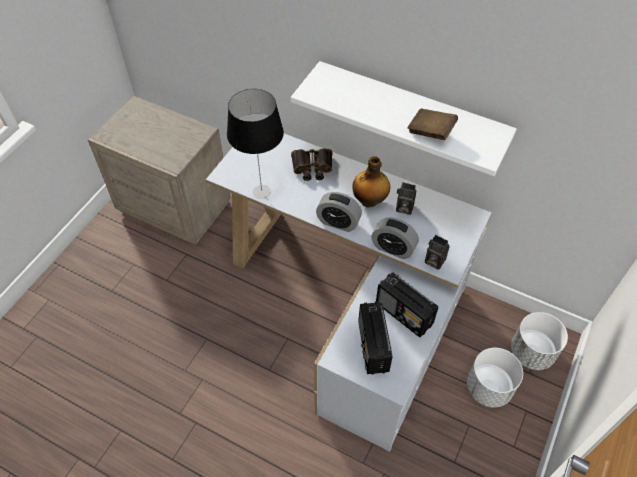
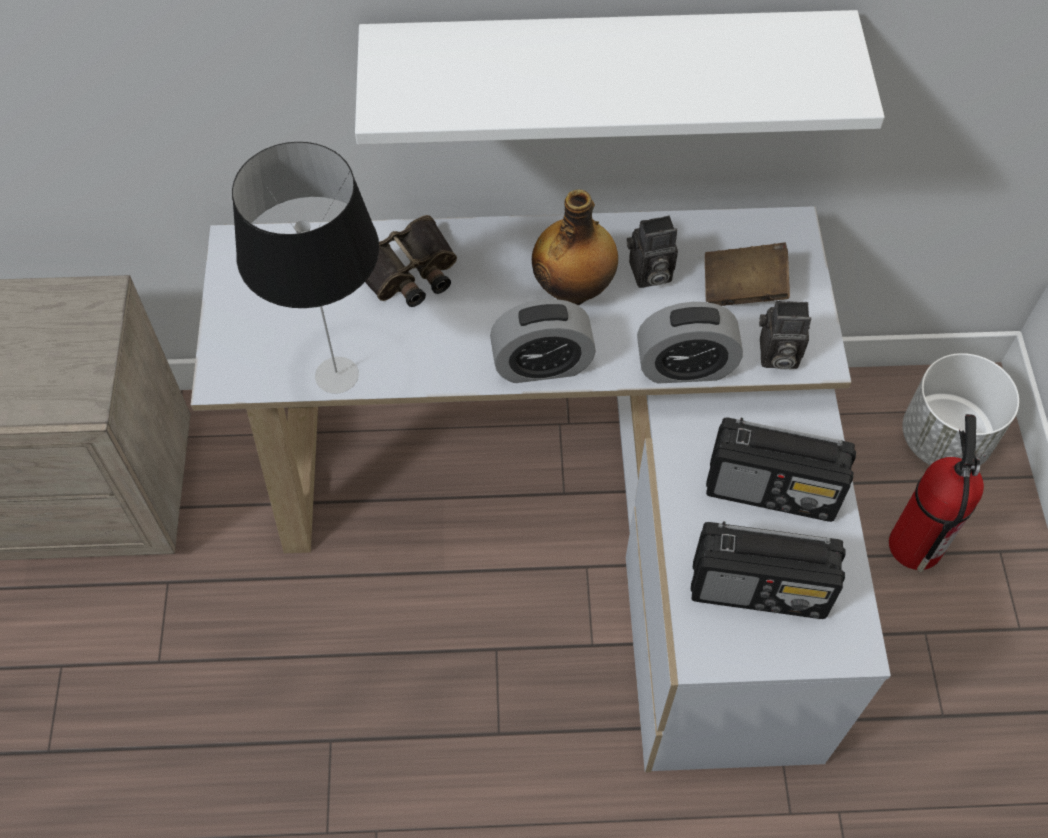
camera: 30 degrees left, 5 degrees up
radio [358,301,392,375] -> radio turned 45 degrees counterclockwise [691,521,846,619]
brown book [407,108,458,140] -> brown book moved to [705,242,790,306]
white planter [467,348,523,408] -> fire extinguisher [889,414,986,572]

